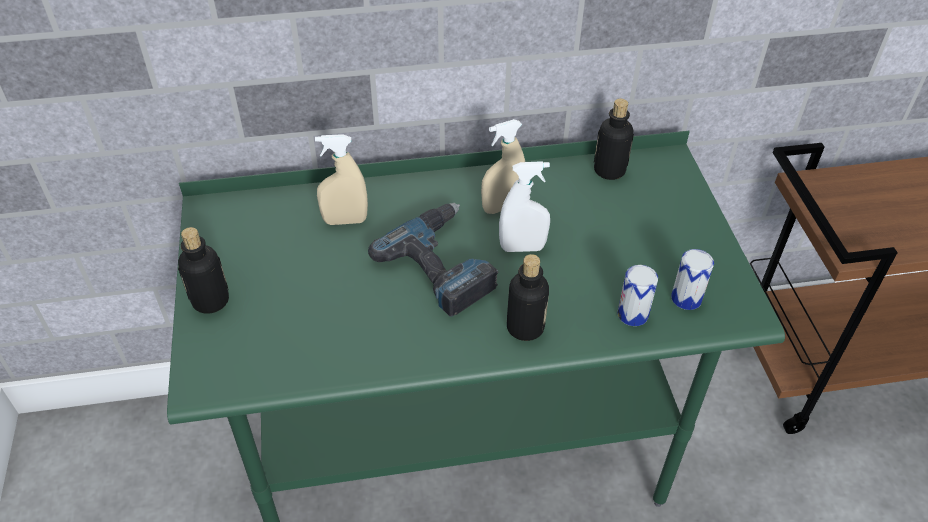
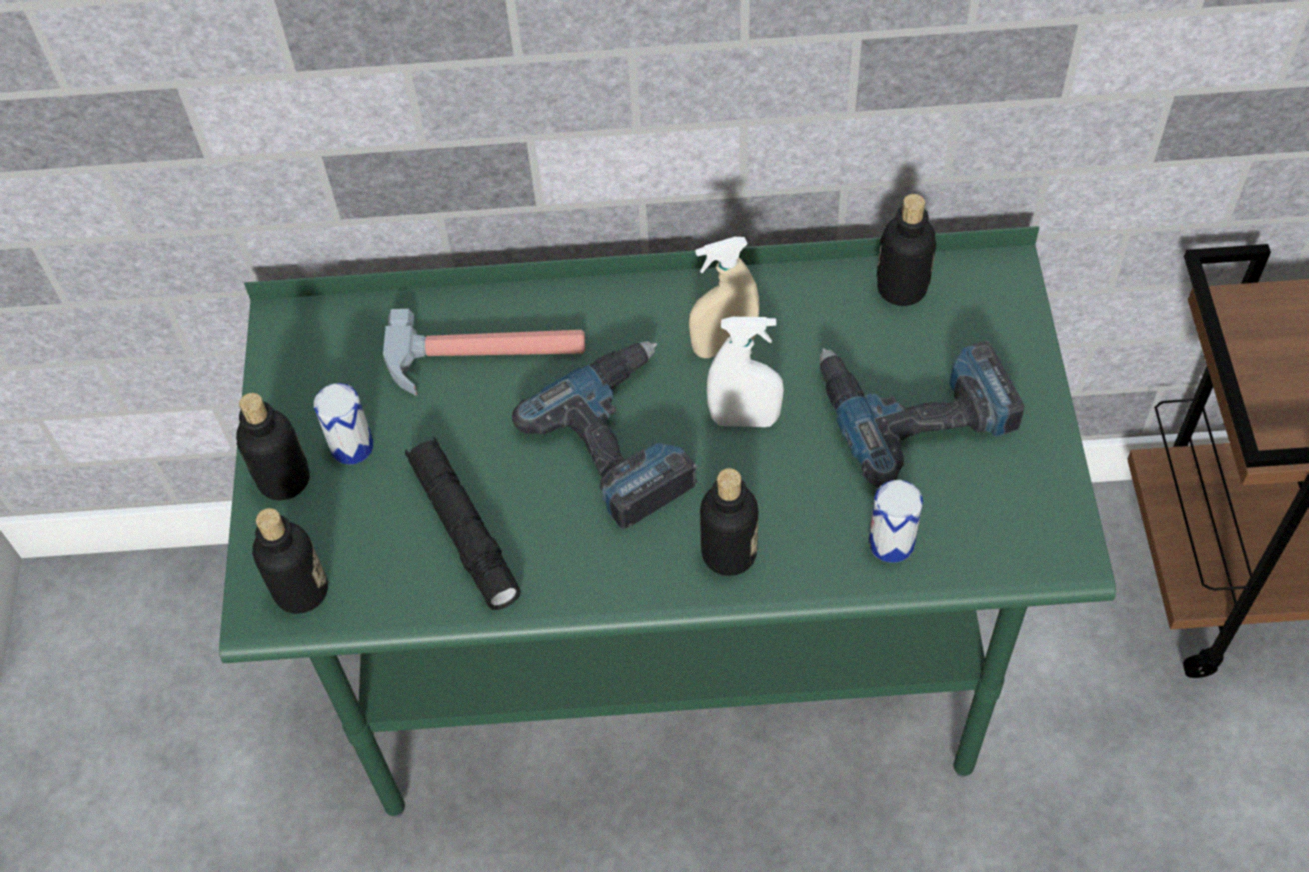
camera: 10 degrees right, 10 degrees up
beige spray bottle [315,134,368,225] -> hammer [383,309,585,396]
can [671,249,714,310] -> can moved to [314,383,374,465]
none -> bottle [252,508,328,614]
none -> black flashlight [405,437,521,610]
none -> power drill [820,341,1025,488]

